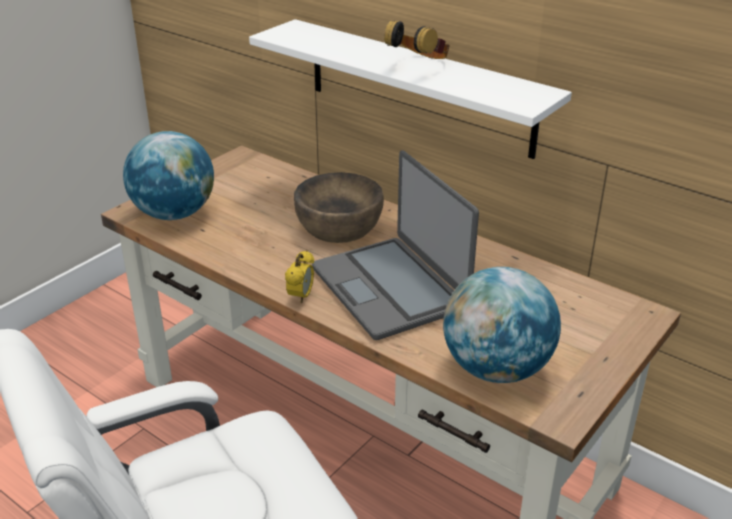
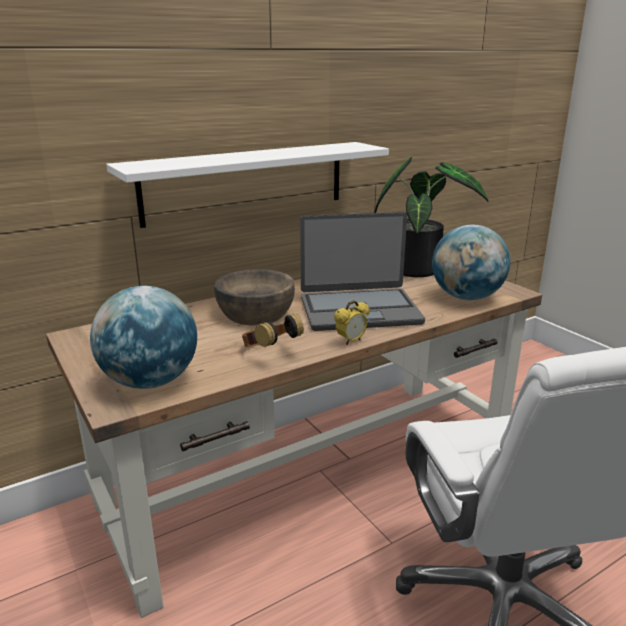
camera: 70 degrees left, 10 degrees down
alarm clock [285,250,314,304] -> alarm clock turned 105 degrees clockwise [334,300,370,345]
headphones [384,20,450,59] -> headphones moved to [242,314,304,347]
none -> potted plant [374,157,488,277]

